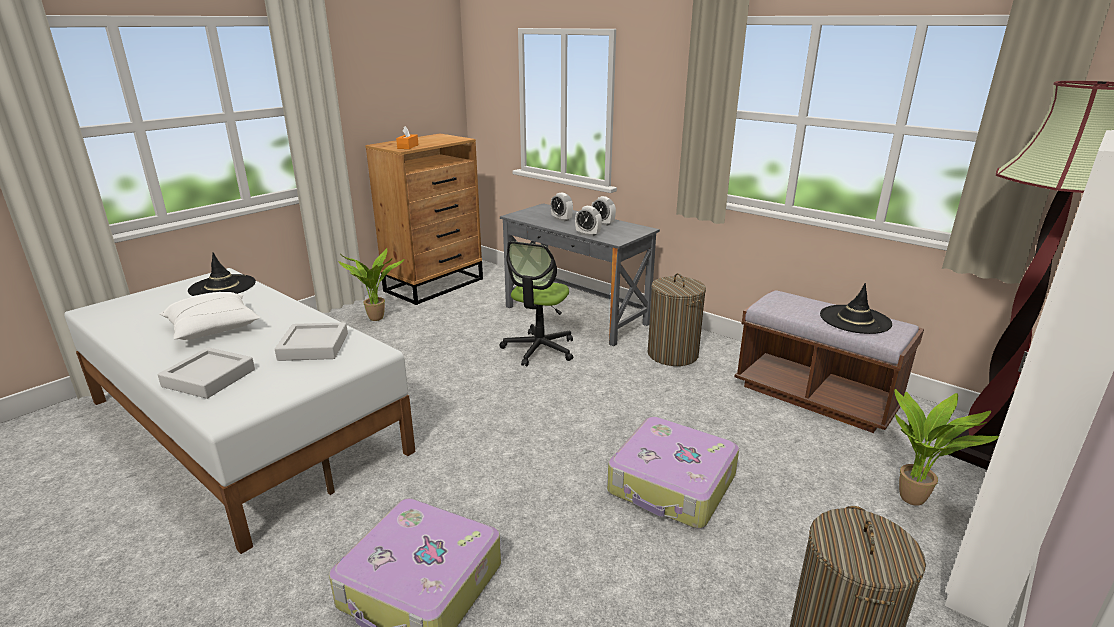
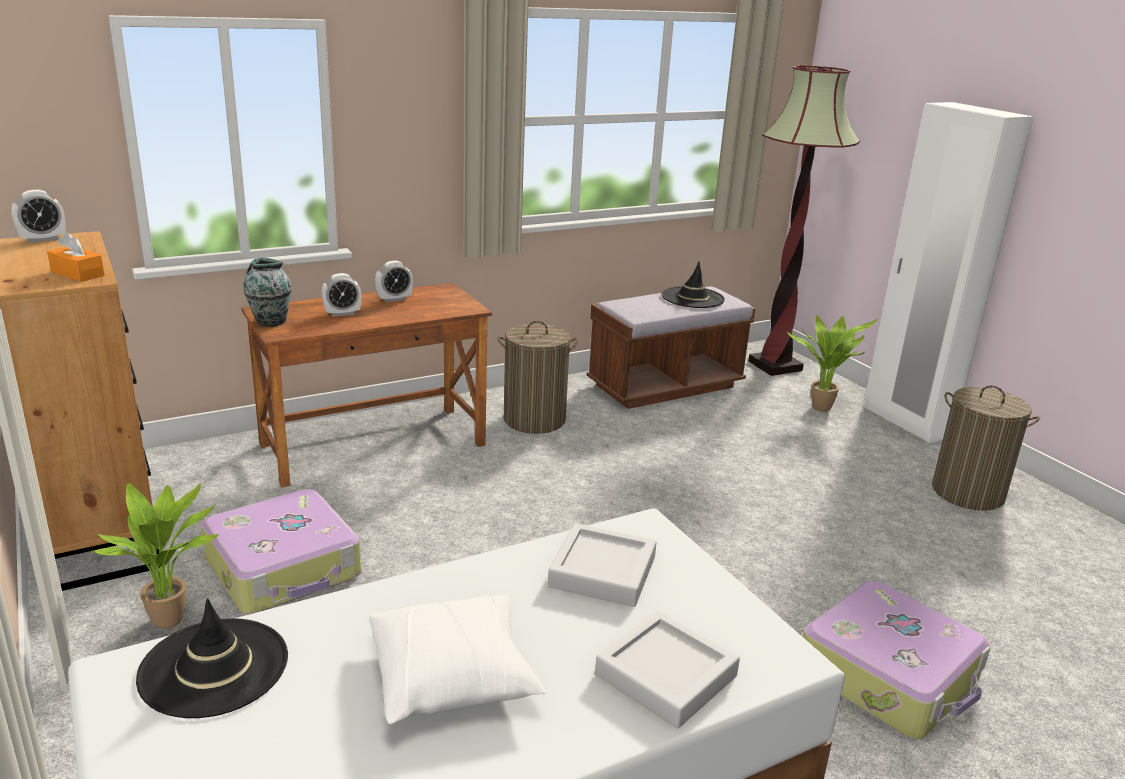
camera: 70 degrees left, 0 degrees up
office chair [499,241,573,366] -> none
grey desk [500,203,660,346] -> brown desk [241,283,492,487]
alarm clock [575,206,602,237] -> alarm clock moved to [11,190,66,243]
suitcase [607,417,739,528] -> suitcase moved to [201,489,361,614]
none -> vase [243,257,292,327]

